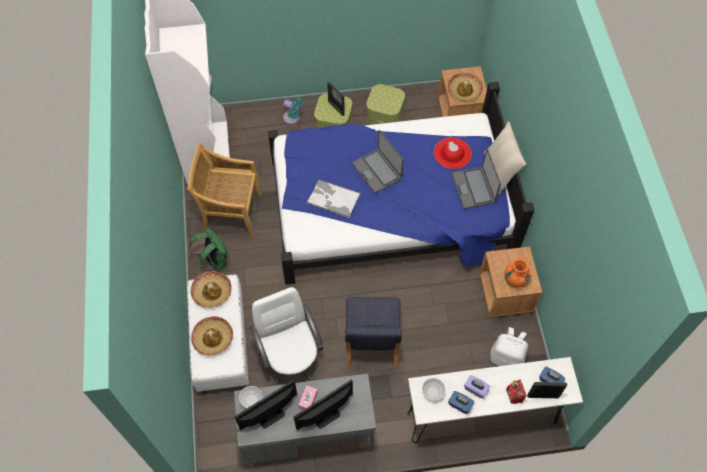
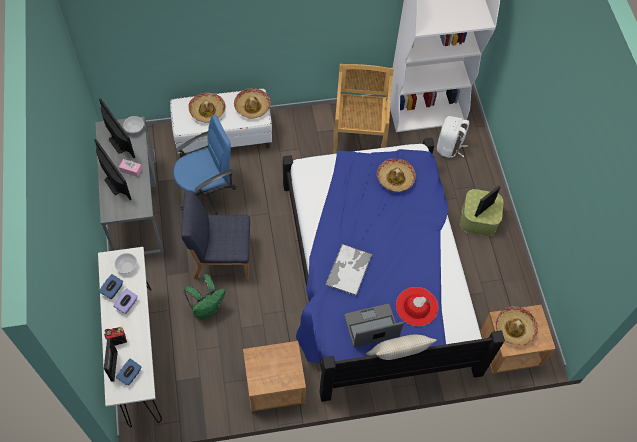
camera: 85 degrees right, 0 degrees up
green backpack [189,227,229,271] -> green backpack moved to [183,274,225,320]
white office chair [250,287,323,386] -> blue office chair [173,115,236,215]
turquoise fan [283,97,304,124] -> none
tray [306,179,361,218] -> tray moved to [326,244,372,296]
laptop [352,130,404,193] -> none
storage box [366,84,405,124] -> none
white backpack [490,327,528,366] -> white backpack moved to [437,116,469,158]
orange vase [504,258,532,288] -> none
none -> hat [377,159,416,192]

